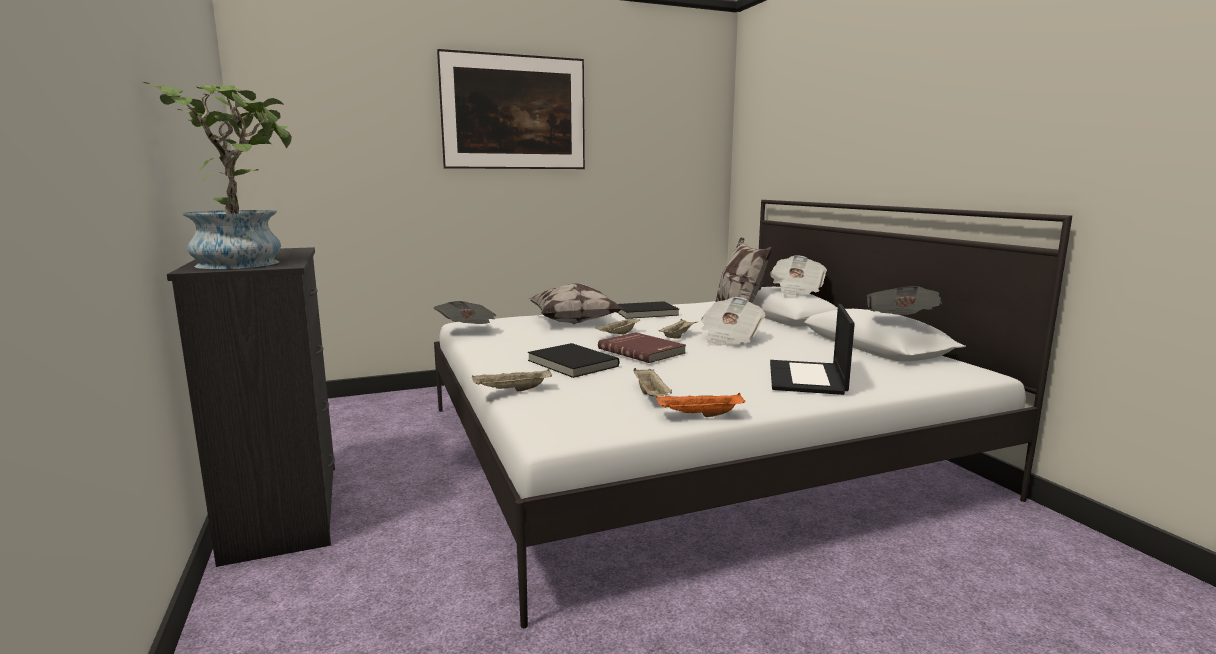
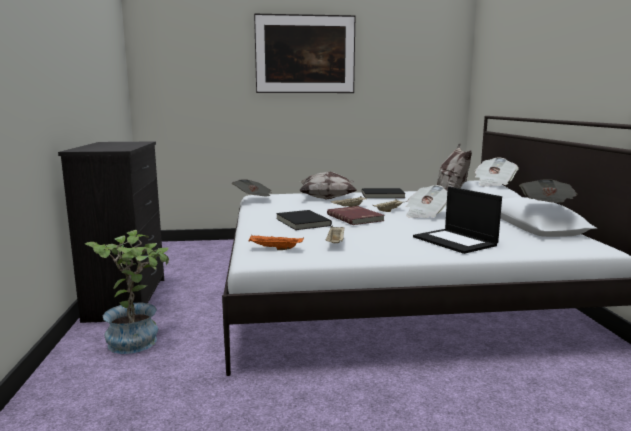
camera: 15 degrees right, 0 degrees up
potted plant [143,82,292,269] -> potted plant moved to [85,230,169,354]
beige tray [472,368,552,391] -> none
orange tray [656,393,745,417] -> orange tray moved to [249,235,304,250]
laptop [770,304,855,395] -> laptop turned 60 degrees counterclockwise [413,187,502,254]

